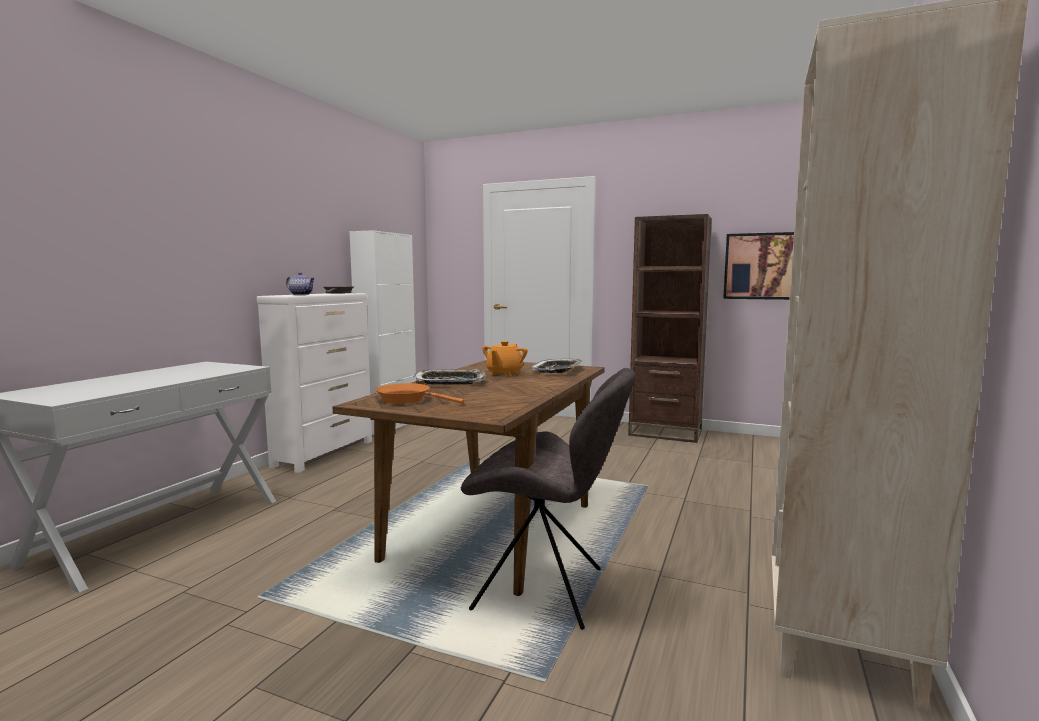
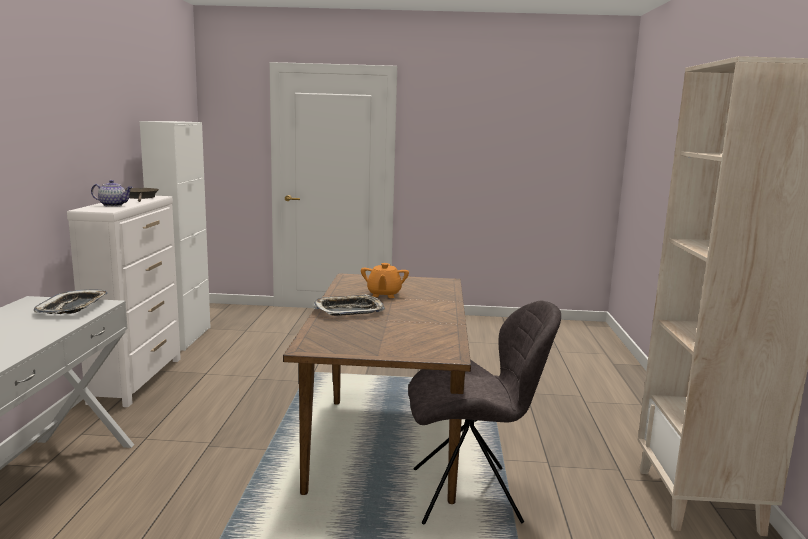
camera: 20 degrees left, 5 degrees up
orange frying pan [375,383,464,404] -> none
tray [530,359,582,373] -> tray moved to [34,289,108,314]
brown bookcase [628,214,712,443] -> none
picture [723,232,794,300] -> none

